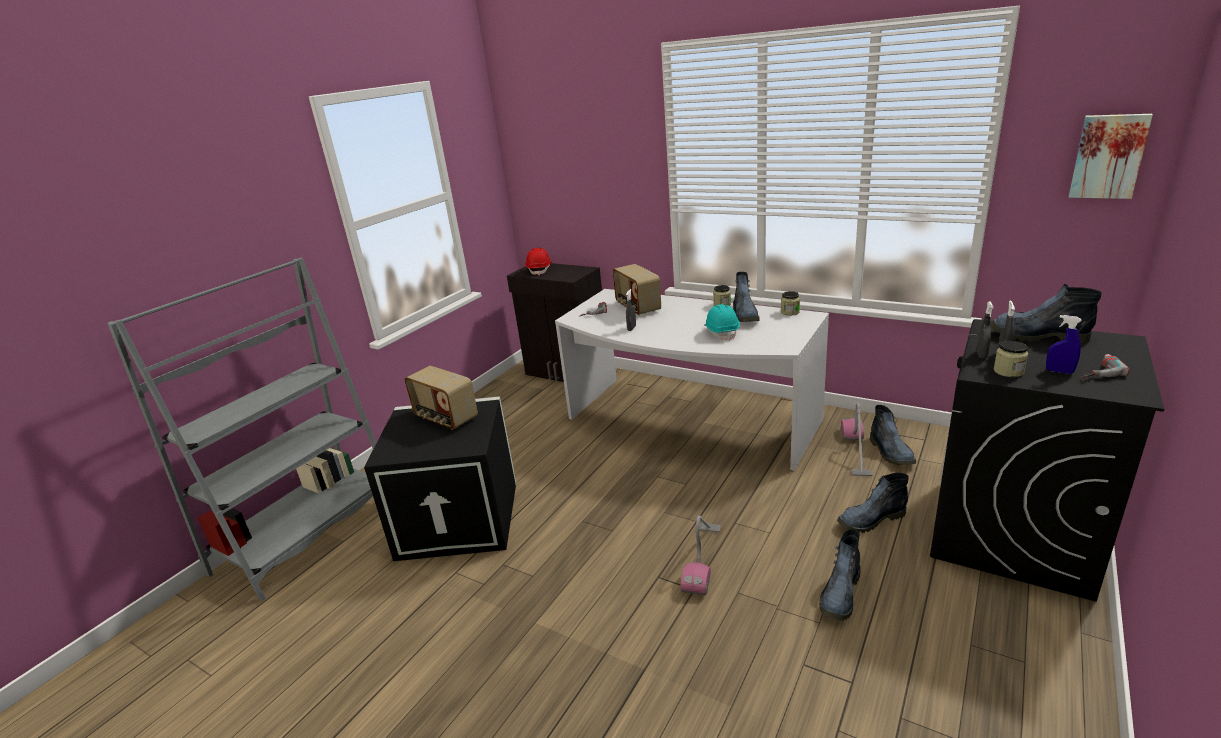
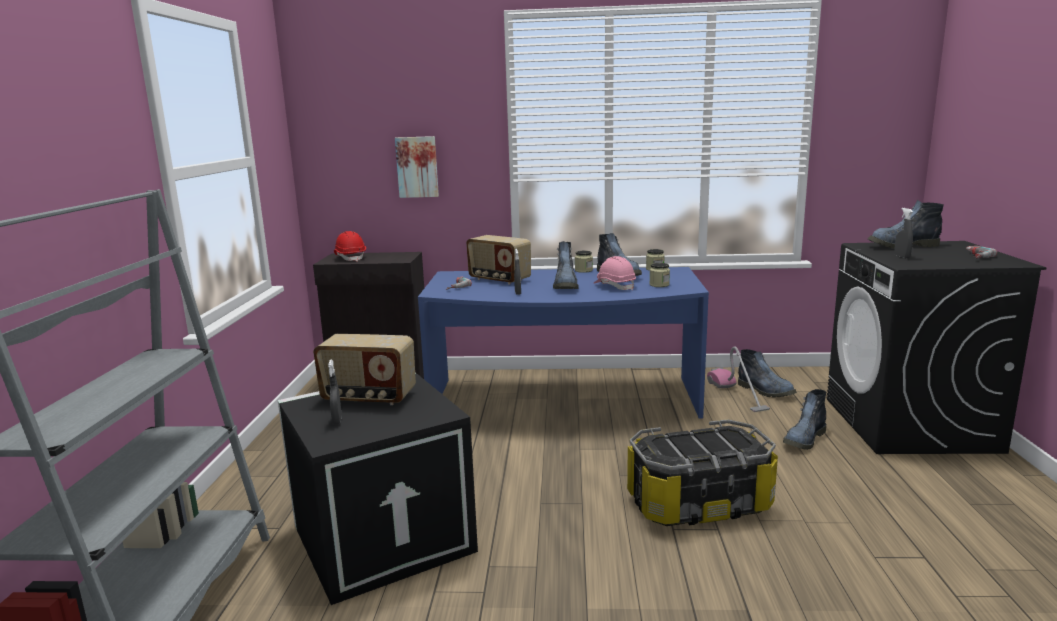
camera: 30 degrees left, 10 degrees down
white desk [555,289,829,471] -> blue desk [418,267,709,419]
vacuum cleaner [680,516,721,595] -> storage box [627,420,778,526]
turquoise hard hat [704,304,740,341] -> pink hard hat [594,256,636,290]
boot [819,529,861,621] -> boot moved to [553,241,579,289]
grey spray bottle [977,302,994,359] -> grey spray bottle moved to [328,360,342,425]
jar [994,341,1028,377] -> jar moved to [649,263,670,287]
blue spray bottle [1046,315,1082,374] -> none
picture [1069,114,1153,199] -> picture moved to [395,136,439,198]

